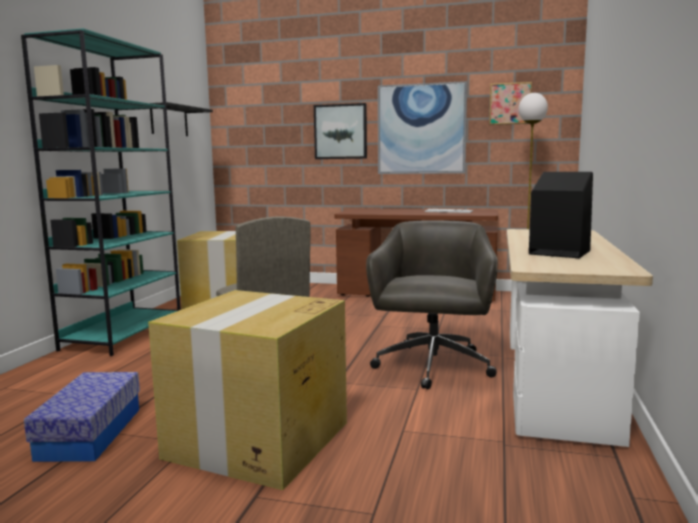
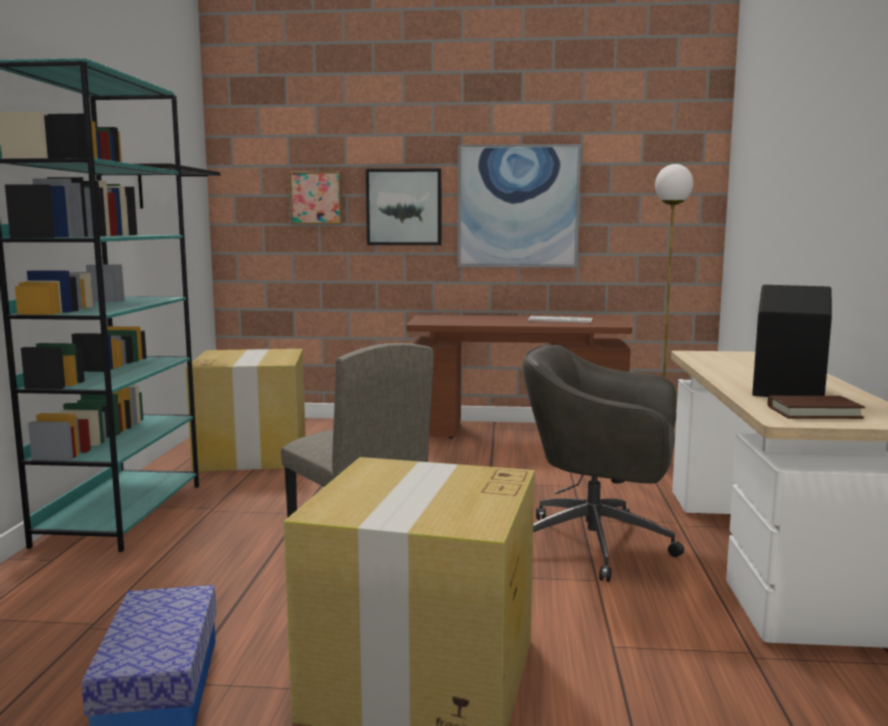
camera: 10 degrees left, 0 degrees up
grey office chair [366,220,498,389] -> grey office chair turned 75 degrees counterclockwise [523,345,684,582]
picture [489,82,532,125] -> picture moved to [289,172,343,224]
none -> brown book [768,396,865,419]

